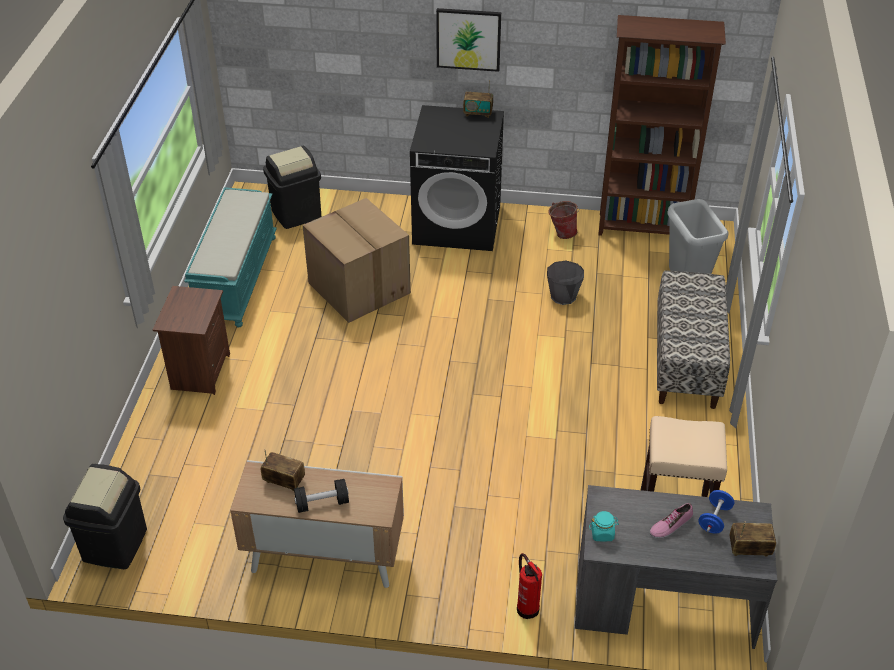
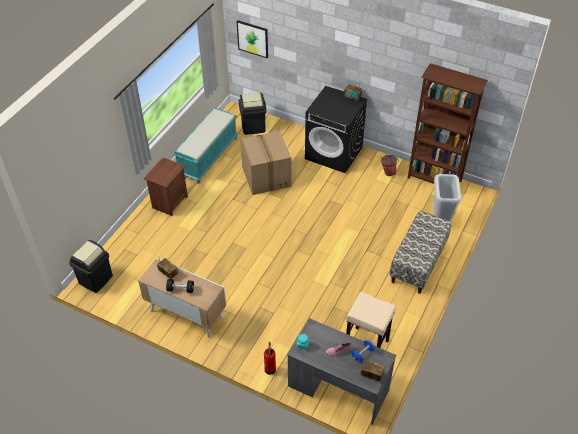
camera: 20 degrees right, 5 degrees up
picture [436,8,501,72] -> picture moved to [237,20,268,58]
grey bucket [547,261,584,305] -> none

